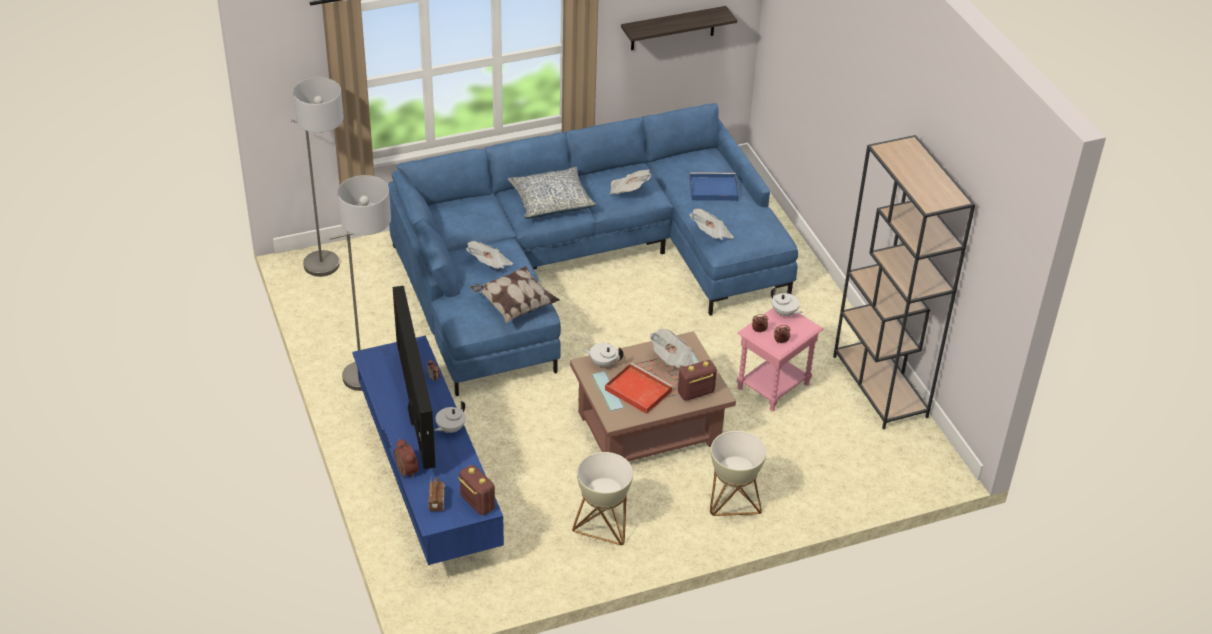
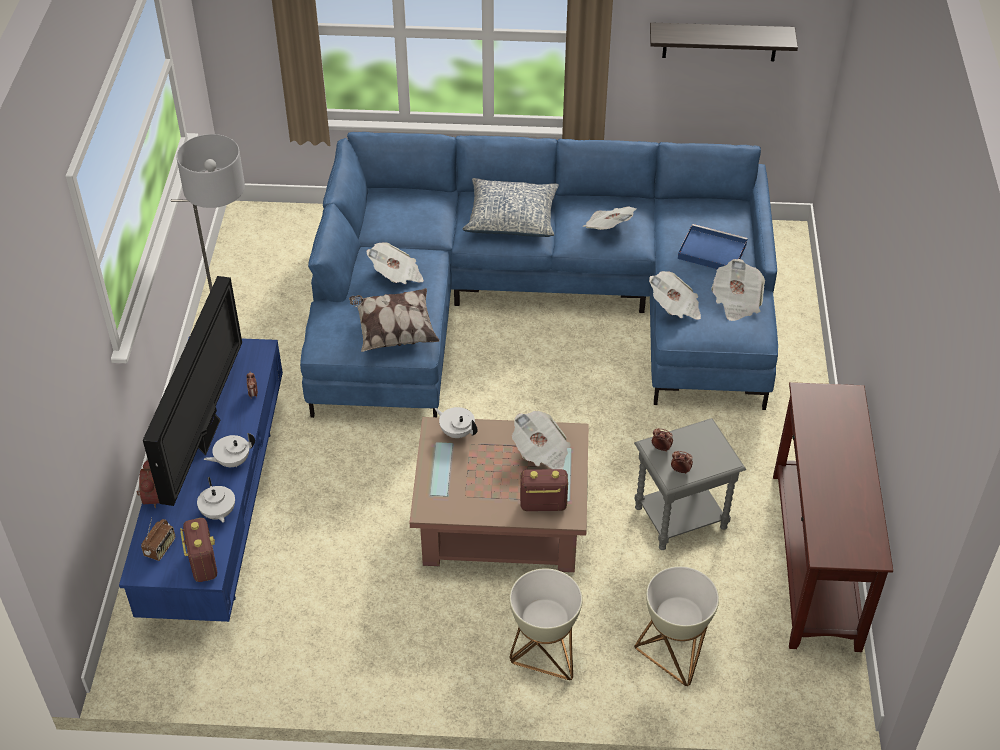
camera: 25 degrees right, 5 degrees up
grey floor lamp [291,78,344,277] -> none
planter [572,452,633,545] -> planter moved to [634,566,719,686]
red tray [605,363,673,414] -> none
pink side table [737,308,824,411] -> grey side table [634,418,746,550]
white teapot [771,287,803,317] -> white teapot moved to [197,477,235,523]
bookcase [833,135,975,430] -> brown console table [773,382,893,652]
none -> newspaper [711,259,765,321]

